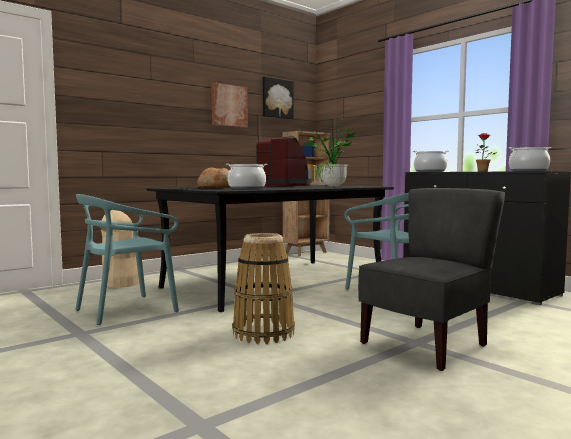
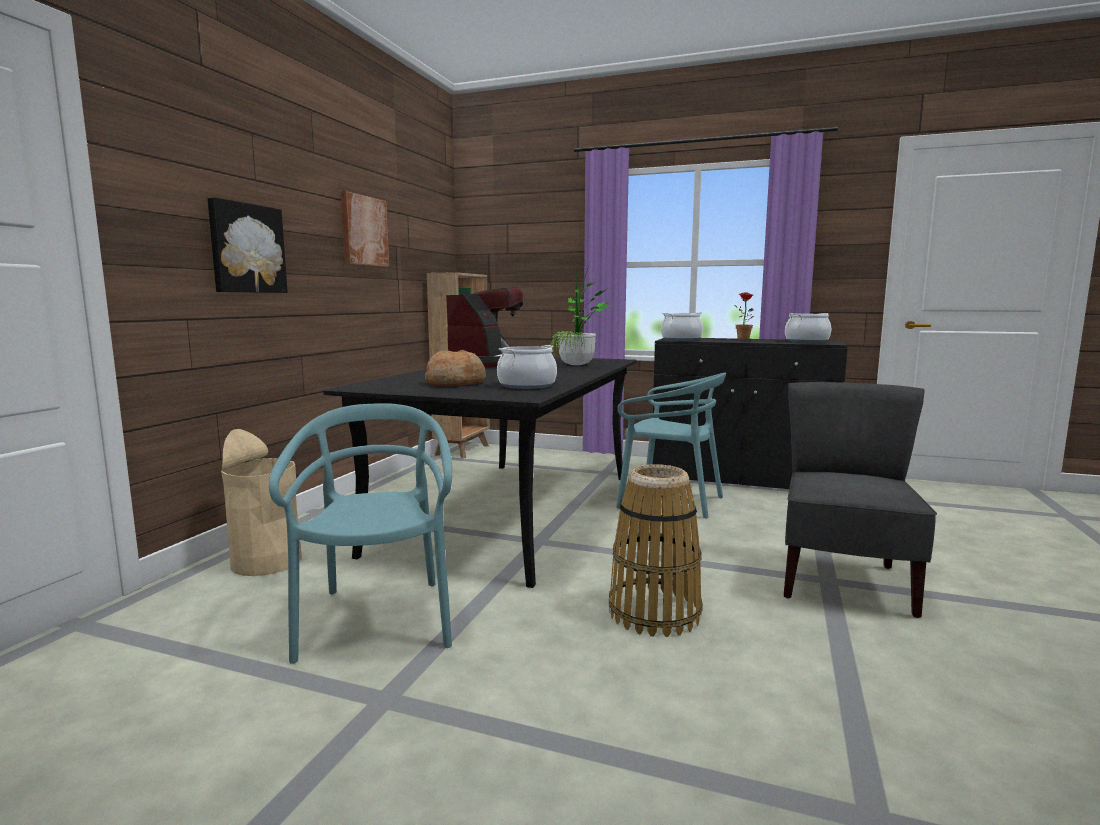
camera: 30 degrees left, 5 degrees up
turquoise chair [75,194,179,325] -> turquoise chair turned 150 degrees clockwise [269,403,452,664]
coffee machine [256,136,312,186] -> coffee machine turned 90 degrees clockwise [446,287,523,367]
picture [262,77,294,119] -> picture moved to [207,197,288,293]

